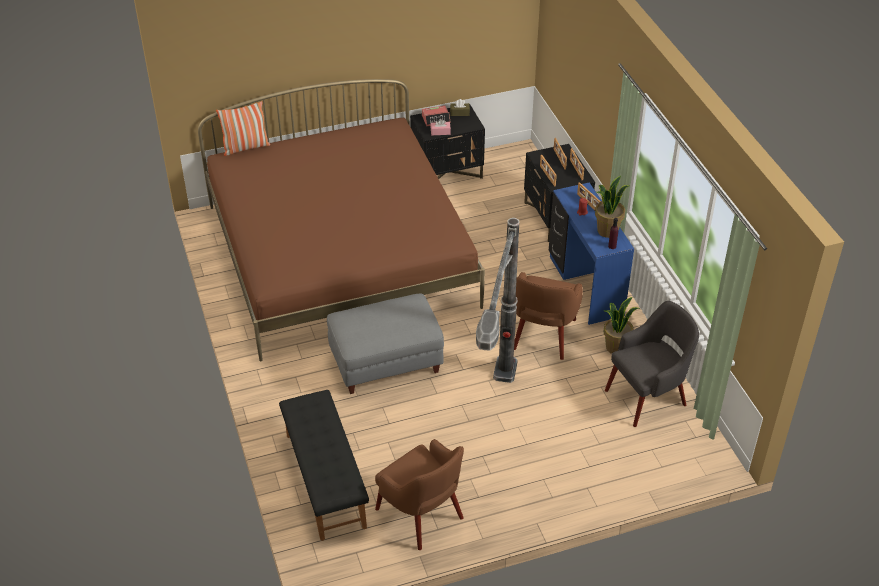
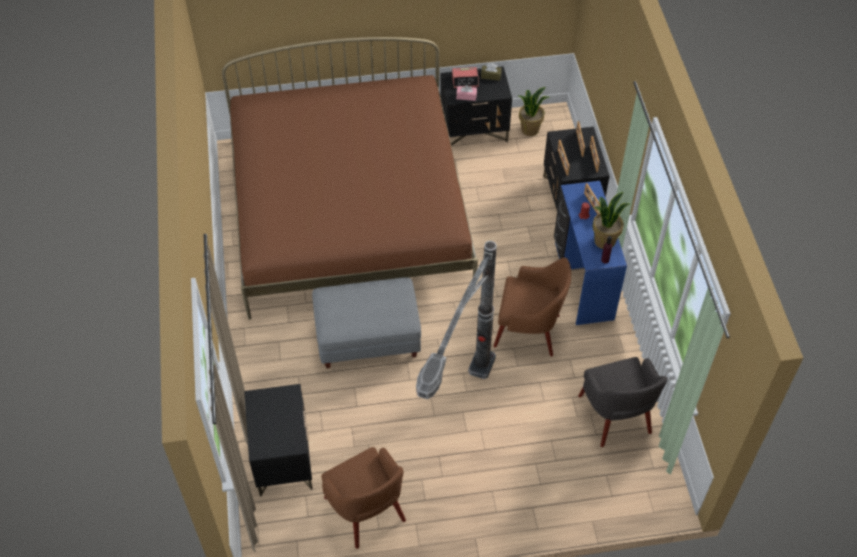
camera: 10 degrees right, 10 degrees up
pillow [216,101,270,156] -> none
black bench [279,390,369,541] -> black nightstand [244,384,312,496]
brown armchair [514,272,583,360] -> brown armchair turned 105 degrees counterclockwise [494,257,571,356]
potted plant [604,297,640,354] -> potted plant moved to [519,87,550,136]
grey armchair [605,301,699,427] -> grey armchair turned 90 degrees clockwise [578,357,668,447]

